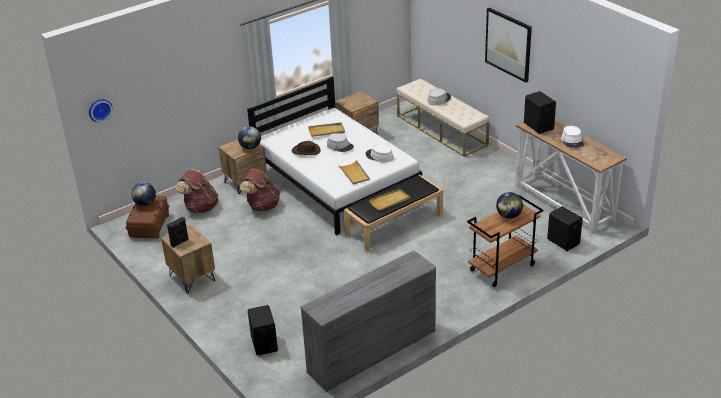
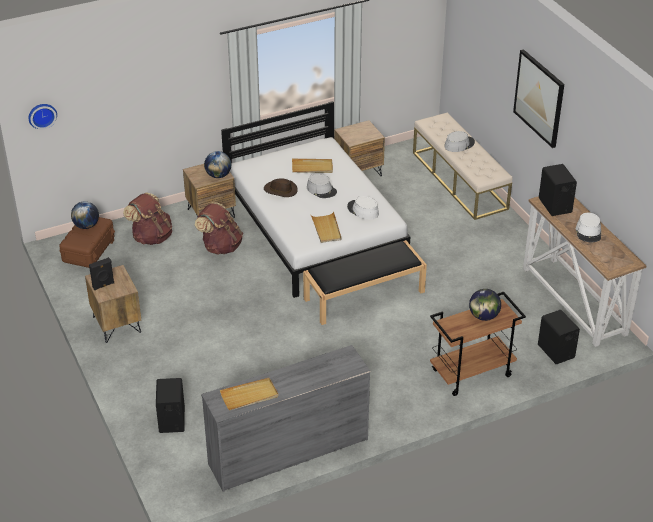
camera: 10 degrees right, 5 degrees up
beige tray [369,188,410,210] -> beige tray moved to [220,378,278,410]

